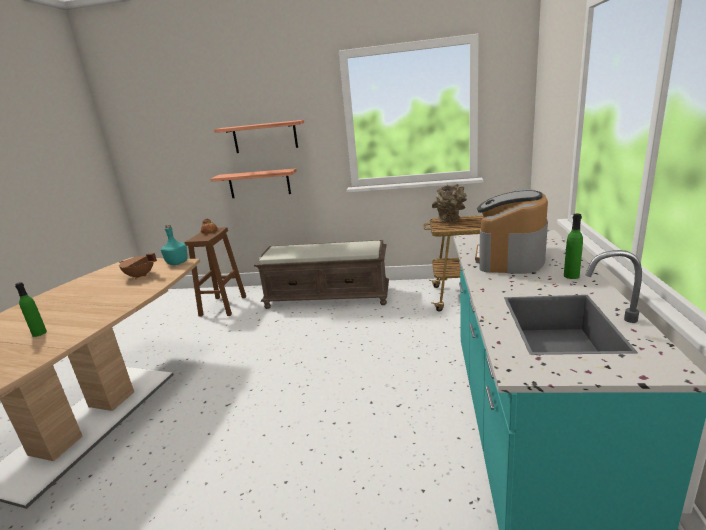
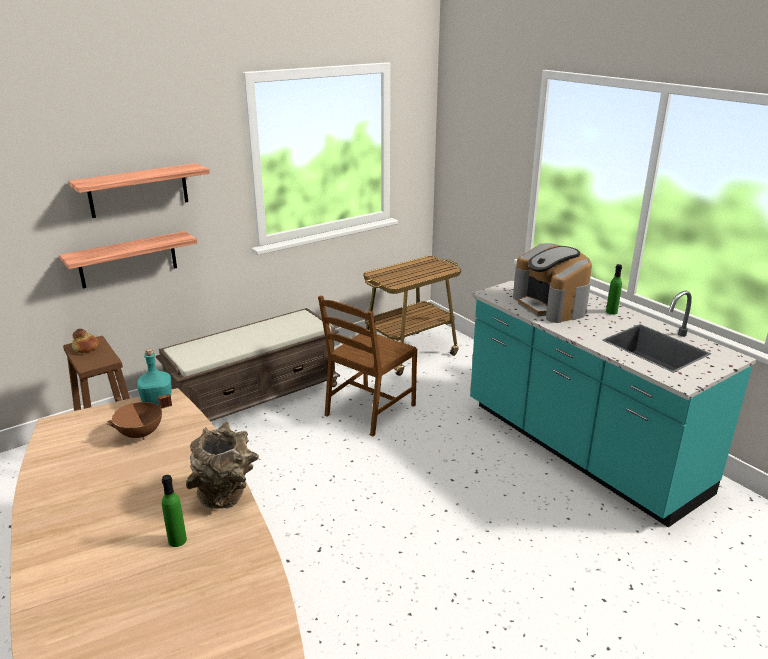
camera: 45 degrees left, 5 degrees up
brown vase [432,184,467,223] -> brown vase moved to [186,422,259,509]
none -> brown chair [318,295,417,437]

